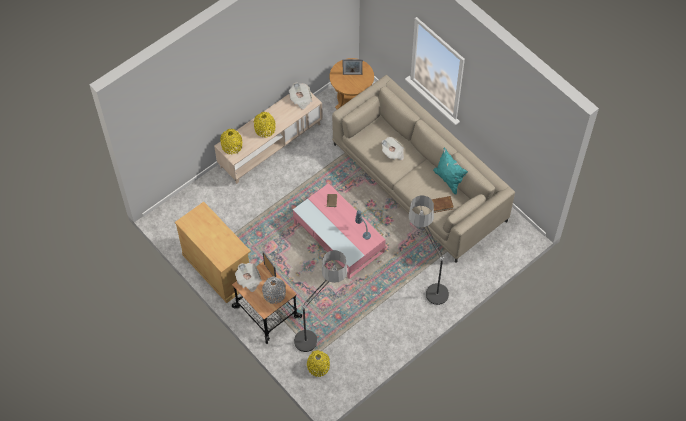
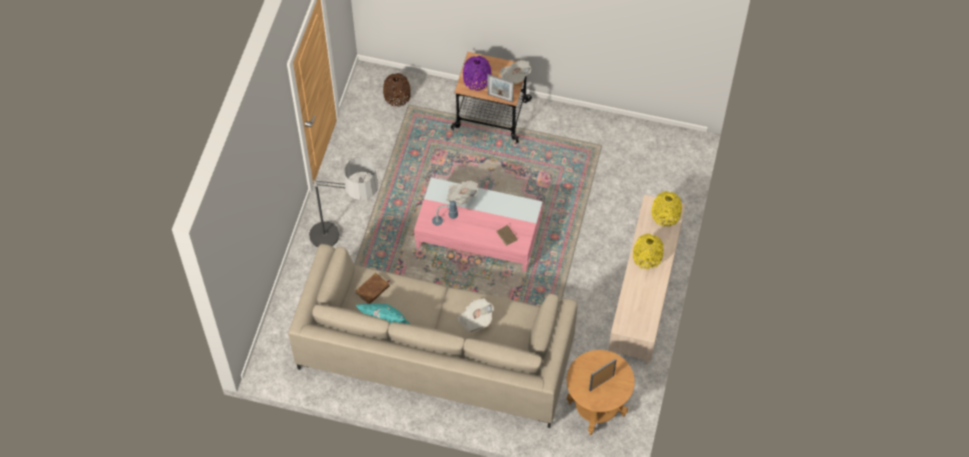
camera: 145 degrees right, 0 degrees up
beige cabinet [175,202,251,303] -> none
grey vase [262,276,286,304] -> purple vase [463,56,491,91]
newspaper [289,82,312,110] -> newspaper moved to [446,180,478,205]
floor lamp [293,250,347,352] -> none
yellow vase [307,350,330,377] -> brown vase [383,73,411,107]

